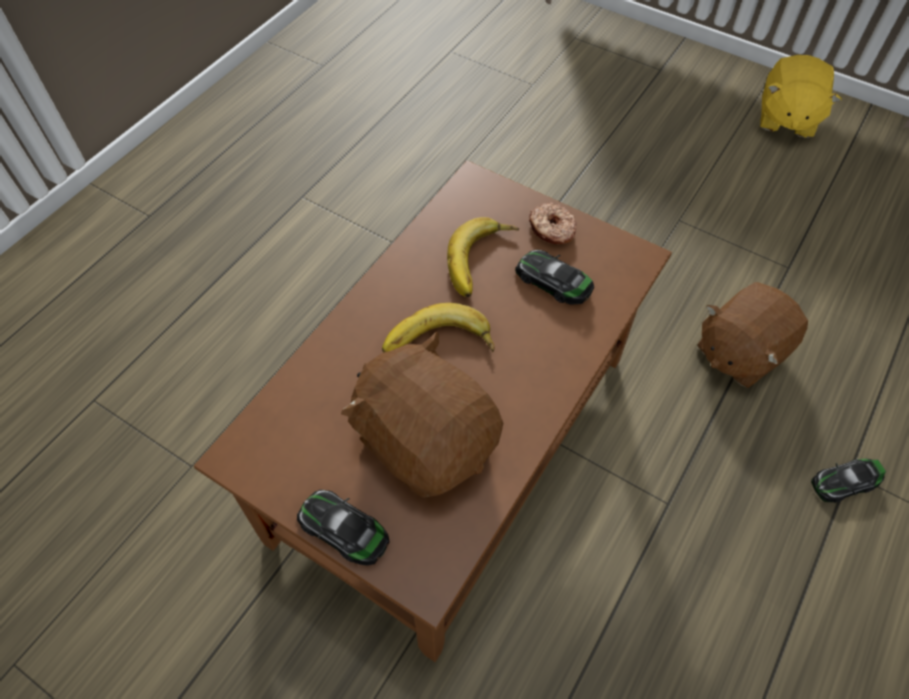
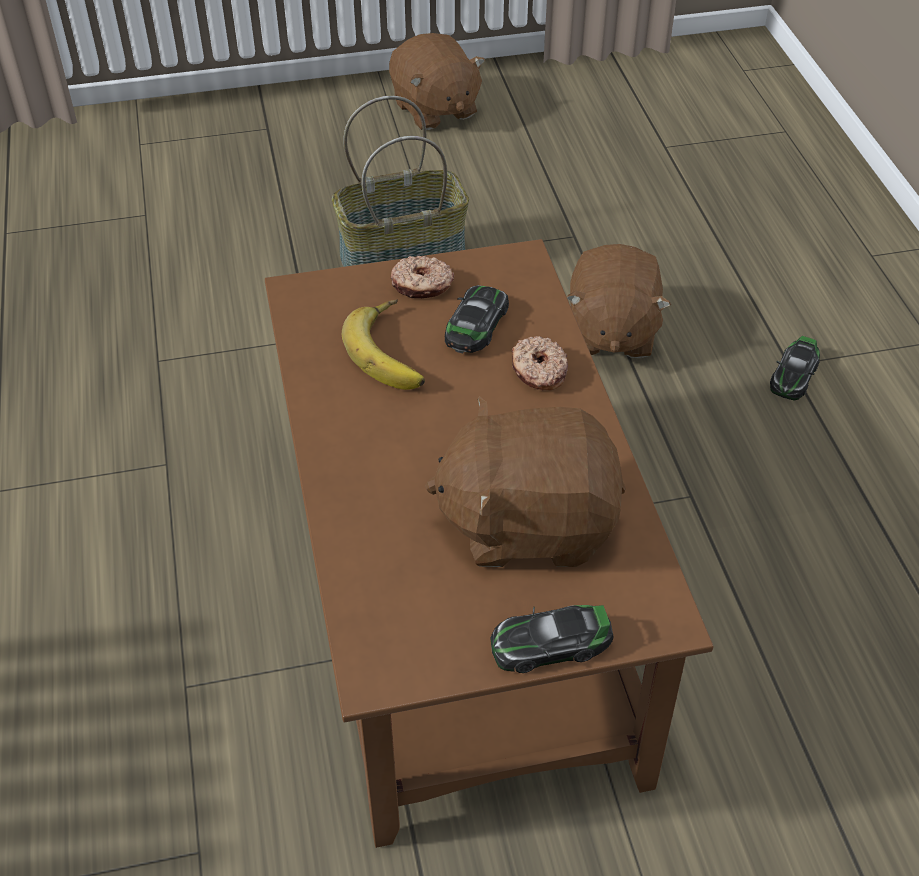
camera: 45 degrees left, 10 degrees down
banana [382,302,495,352] -> none
toy car [515,250,594,304] -> toy car turned 120 degrees clockwise [445,285,509,353]
yellow plush toy [760,55,842,138] -> brown plush toy [389,33,485,130]
none -> basket [332,96,469,267]
none -> donut [512,336,568,390]

